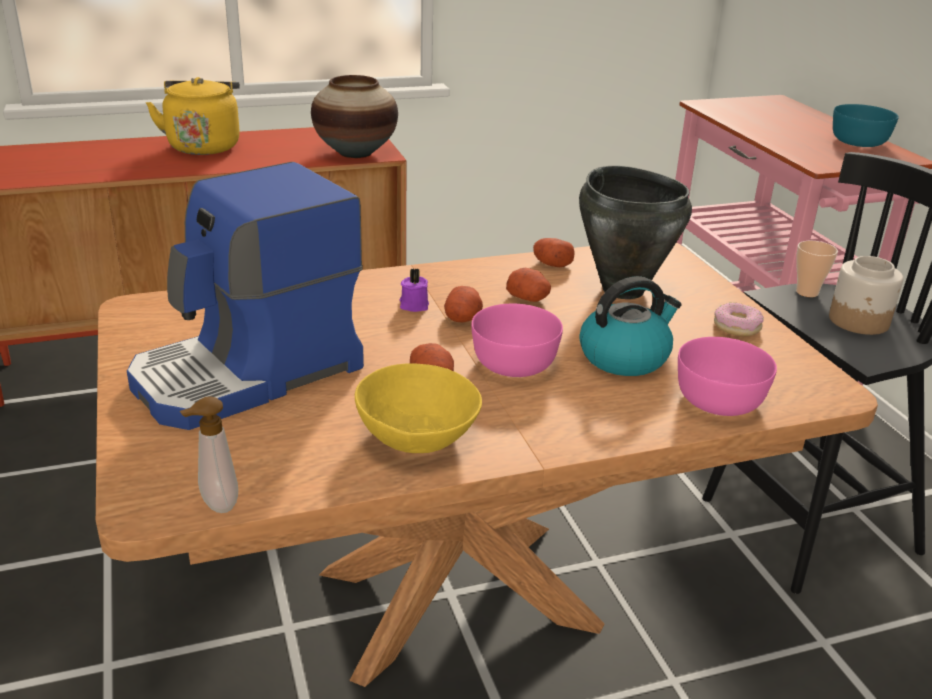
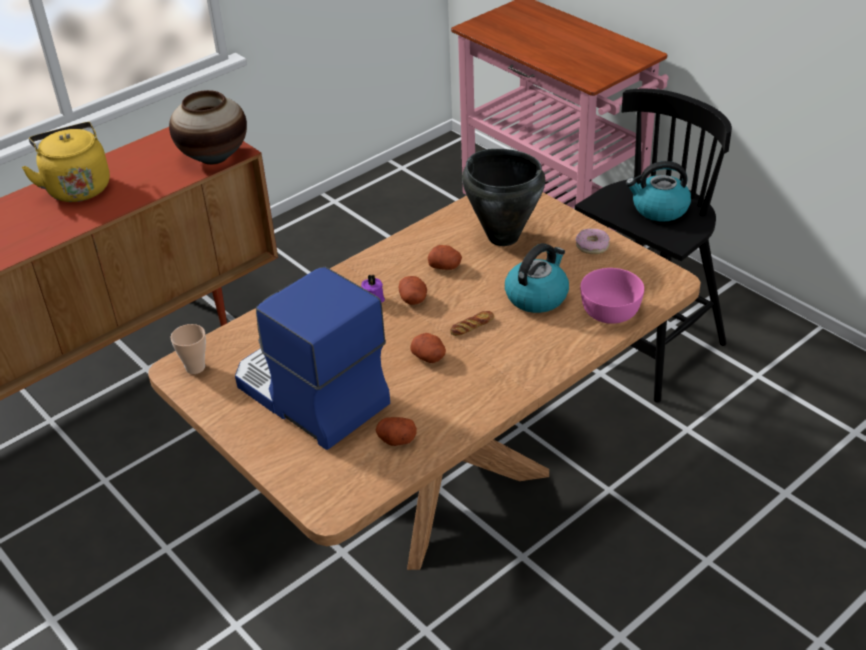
camera: 20 degrees left, 10 degrees up
coffee machine [127,162,364,430] -> coffee machine turned 105 degrees clockwise [235,267,390,450]
soap dispenser [180,396,238,513] -> none
yellow bowl [355,363,482,453] -> none
pink bowl [471,304,563,377] -> bread [450,311,494,336]
potato [533,238,575,267] -> potato moved to [376,417,417,446]
cup [796,241,838,297] -> cup moved to [170,324,206,374]
jar [829,256,904,335] -> kettle [626,161,691,222]
turquoise bowl [833,104,899,147] -> none

